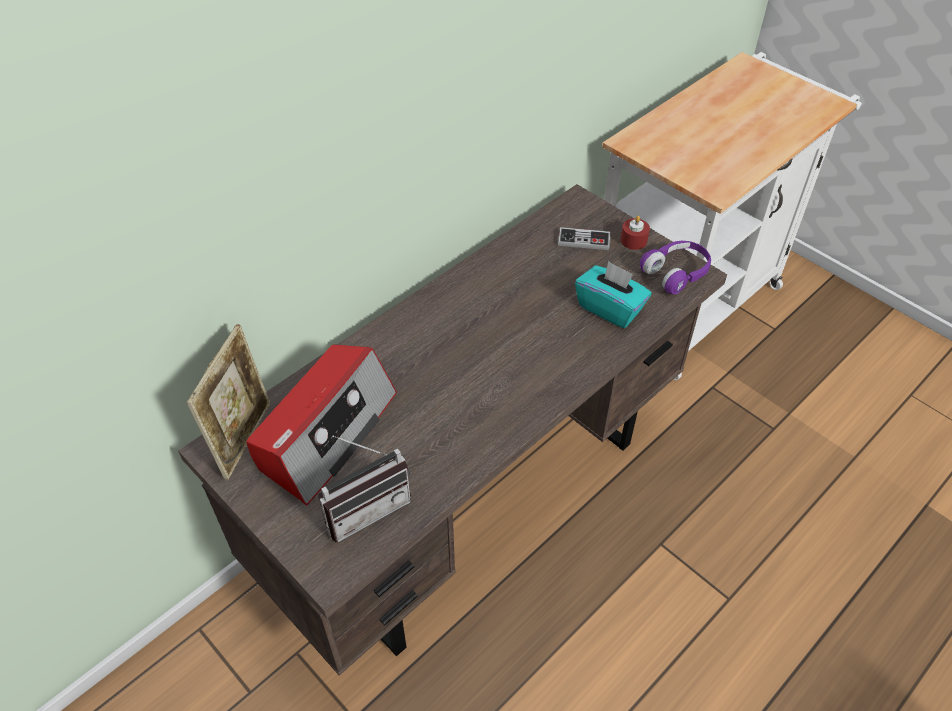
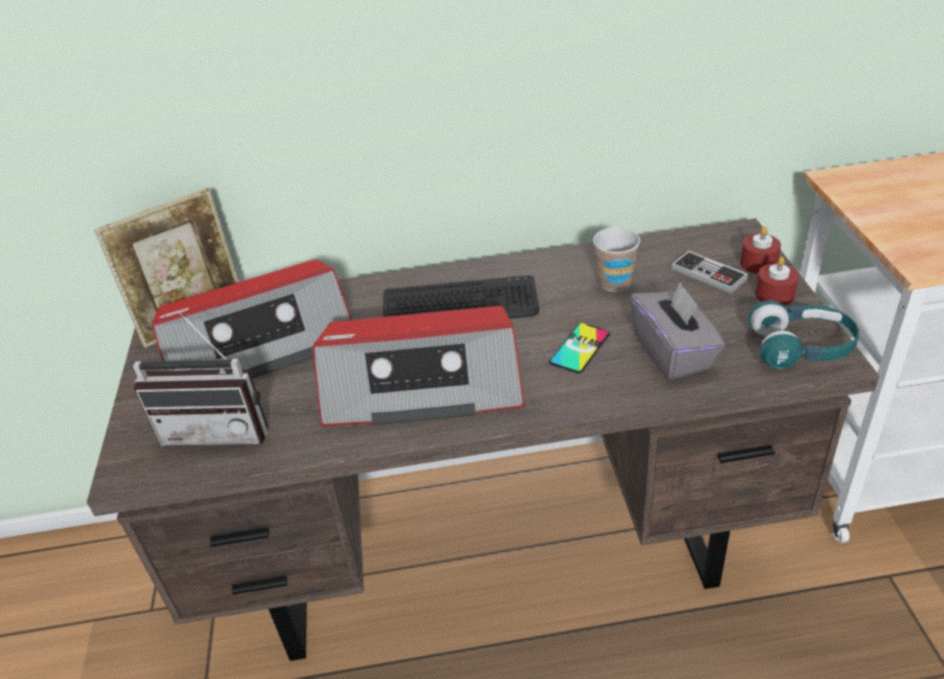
camera: 40 degrees right, 10 degrees down
turquoise tissue box [575,261,652,328] -> grey tissue box [630,282,725,380]
purple headphones [640,241,711,294] -> turquoise headphones [748,300,859,369]
none -> radio [313,306,524,426]
none -> keyboard [383,275,539,319]
none -> phone [549,323,610,374]
none -> cup [593,227,640,292]
none -> red candle [740,226,781,274]

